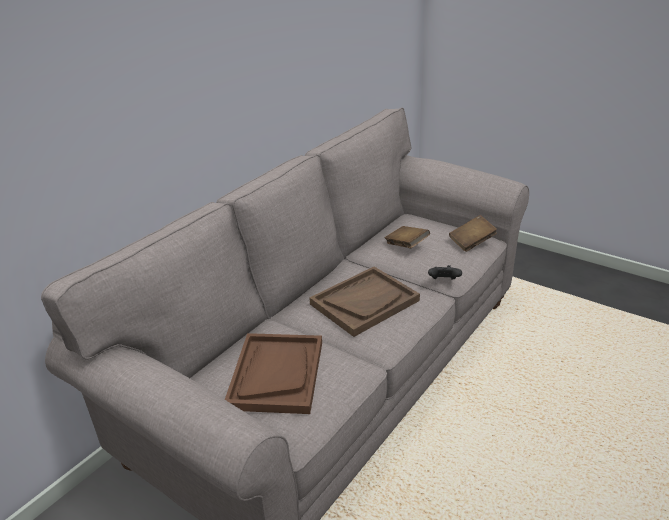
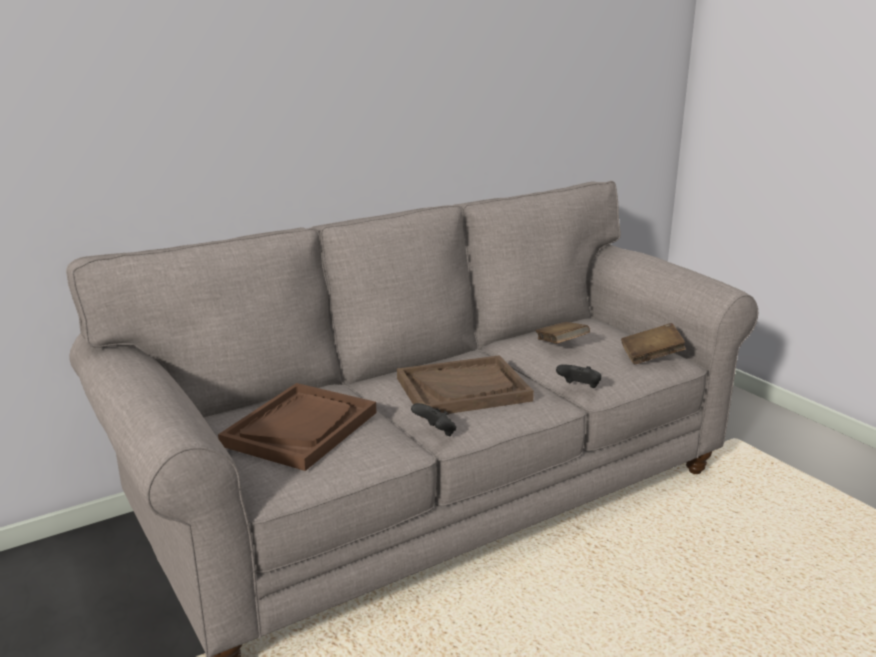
camera: 20 degrees right, 10 degrees down
none -> black game controller [411,403,456,436]

